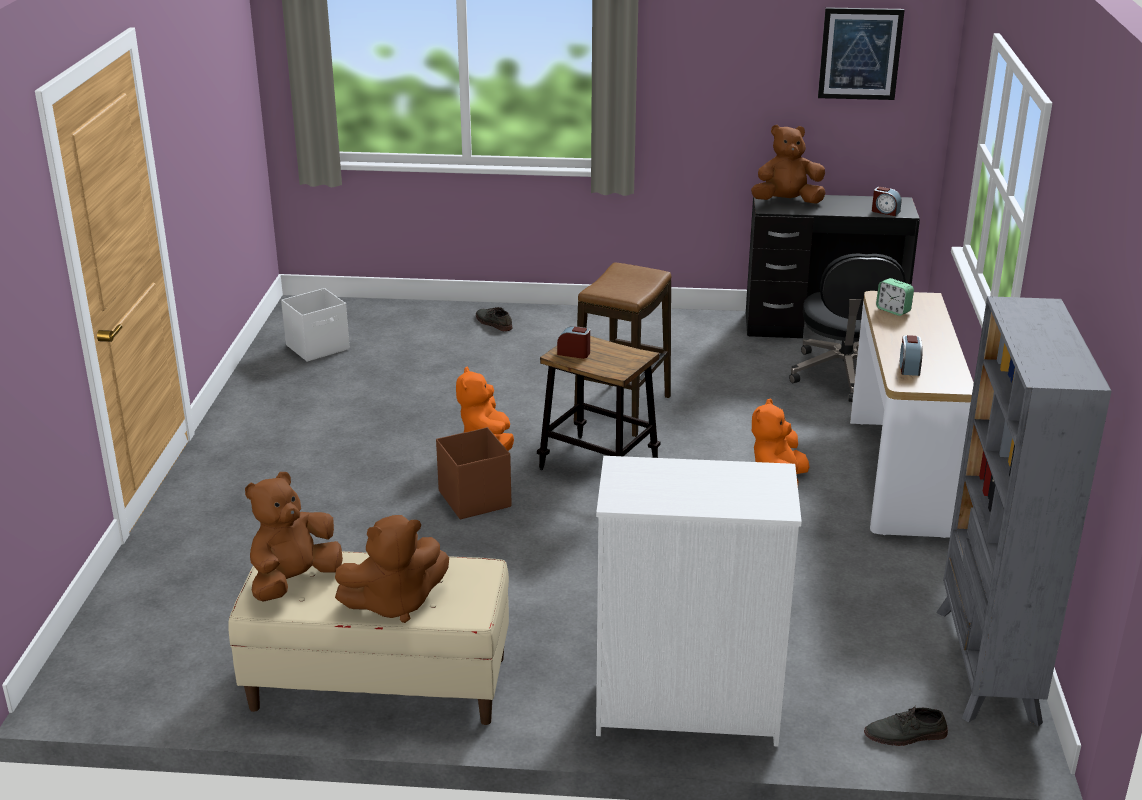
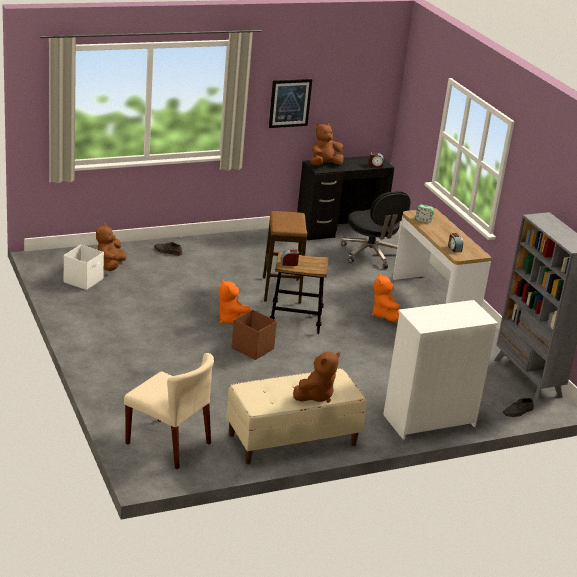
camera: 30 degrees left, 0 degrees up
brown plush toy [245,472,343,602] -> brown plush toy moved to [96,223,127,271]
picture [818,7,904,100] -> picture moved to [269,79,312,128]
none -> beige chair [124,353,214,469]

